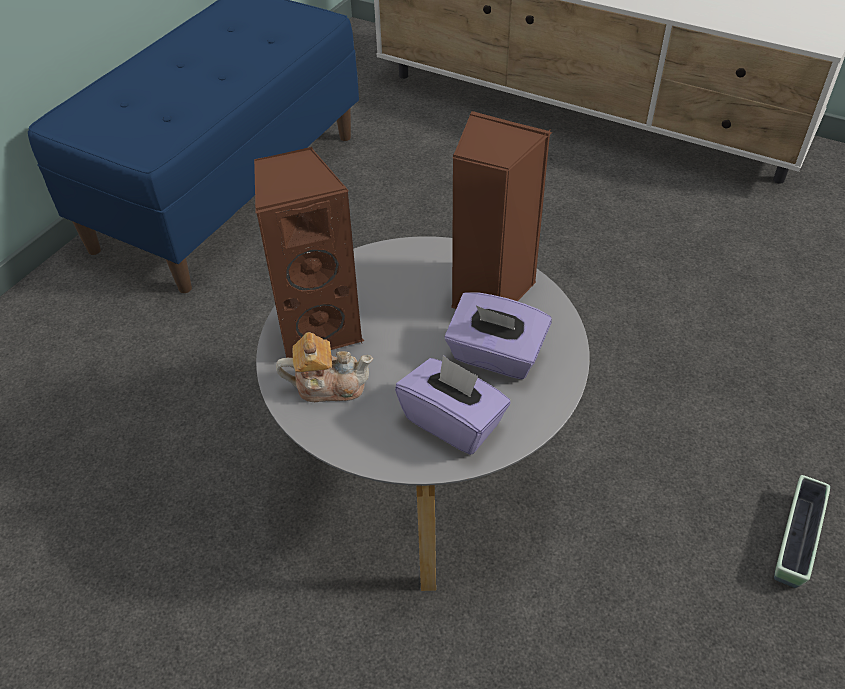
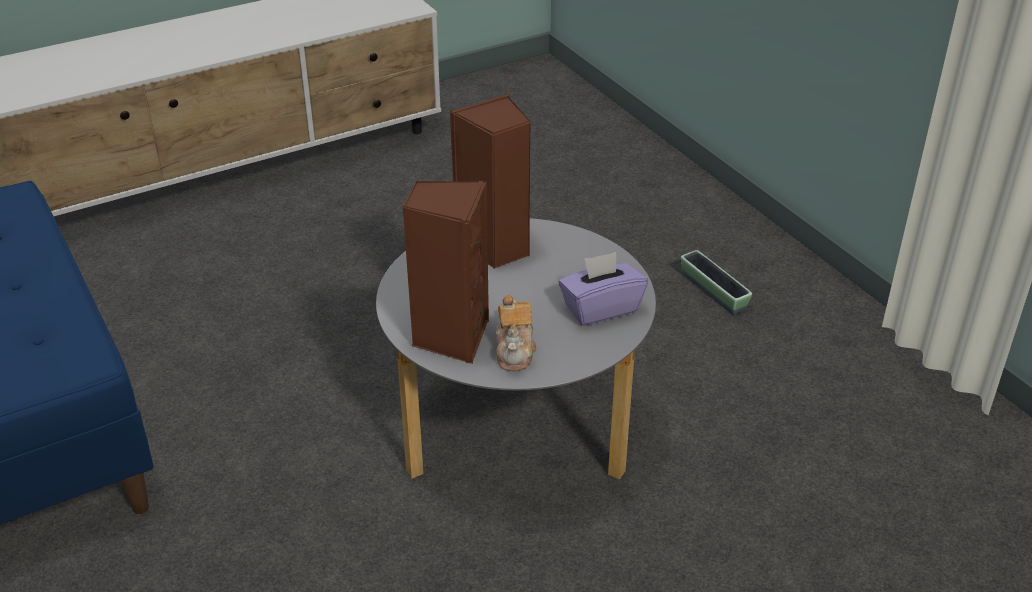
camera: 60 degrees left, 10 degrees down
teapot [276,332,373,402] -> teapot turned 150 degrees clockwise [496,295,536,371]
purple tissue box [445,292,552,379] -> none

